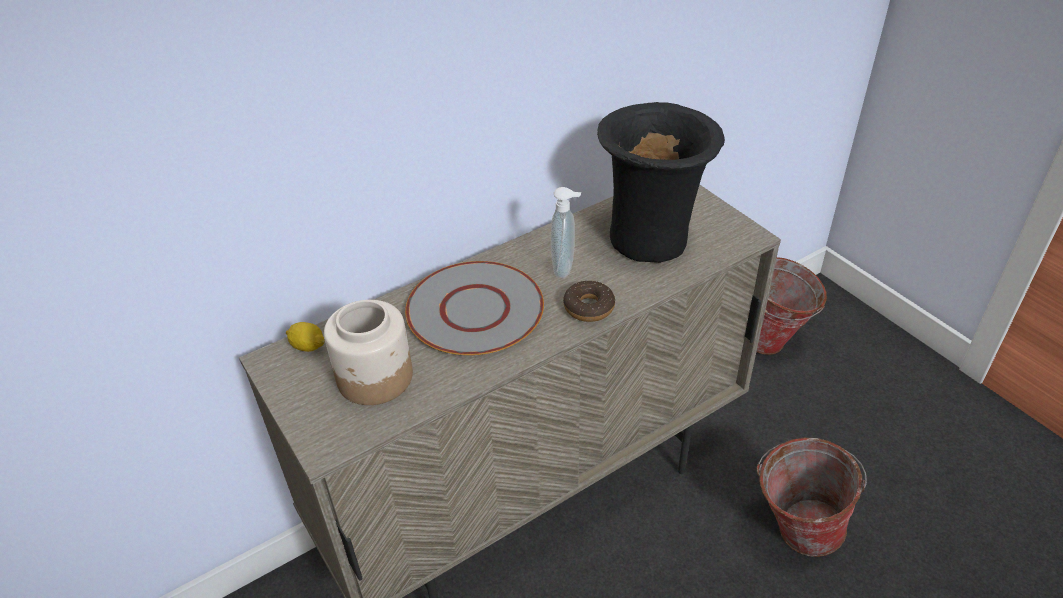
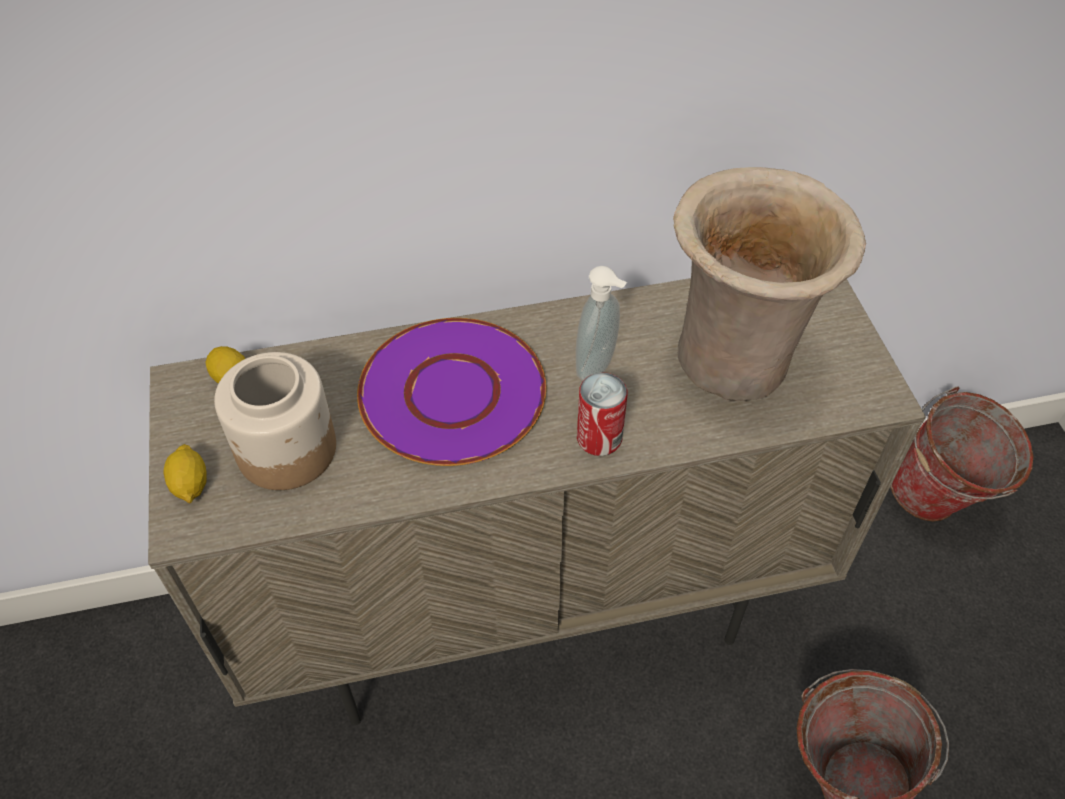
camera: 20 degrees right, 10 degrees up
grey plate [405,261,544,355] -> purple plate [357,318,546,466]
donut [563,281,615,322] -> can [577,372,627,456]
black vase [597,102,725,263] -> beige vase [673,167,866,401]
none -> lemon [163,444,207,503]

